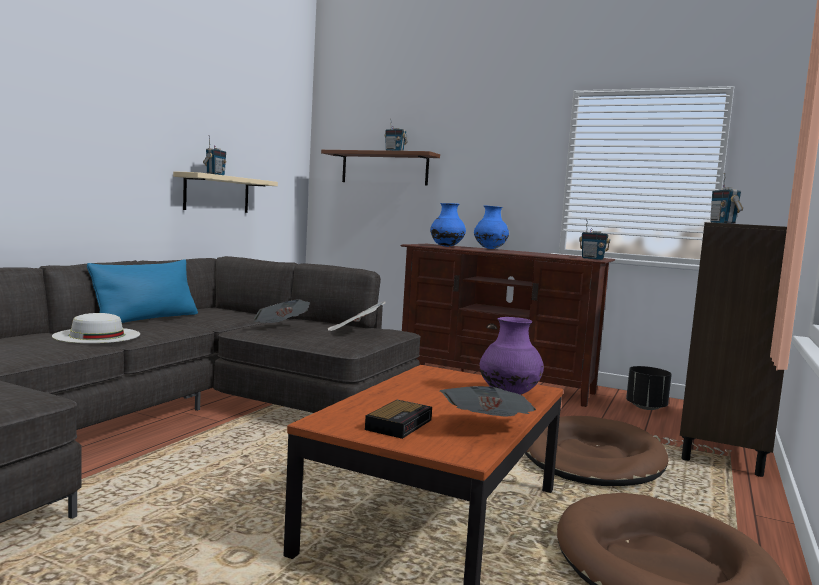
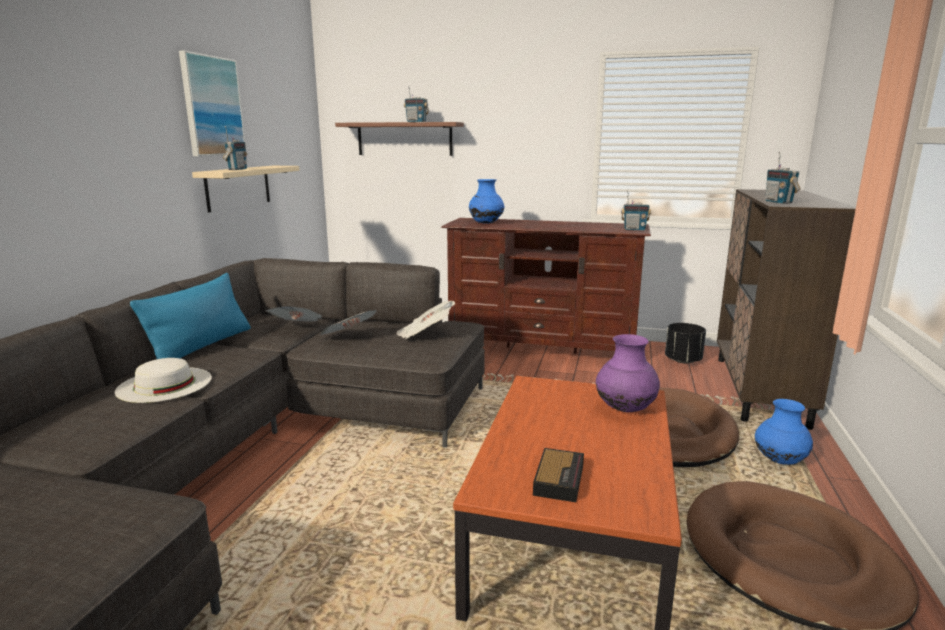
camera: 10 degrees left, 10 degrees up
newspaper [439,386,536,416] -> newspaper moved to [265,306,323,322]
blue vase [474,206,509,249] -> blue vase moved to [755,399,813,465]
none -> picture [179,50,246,156]

